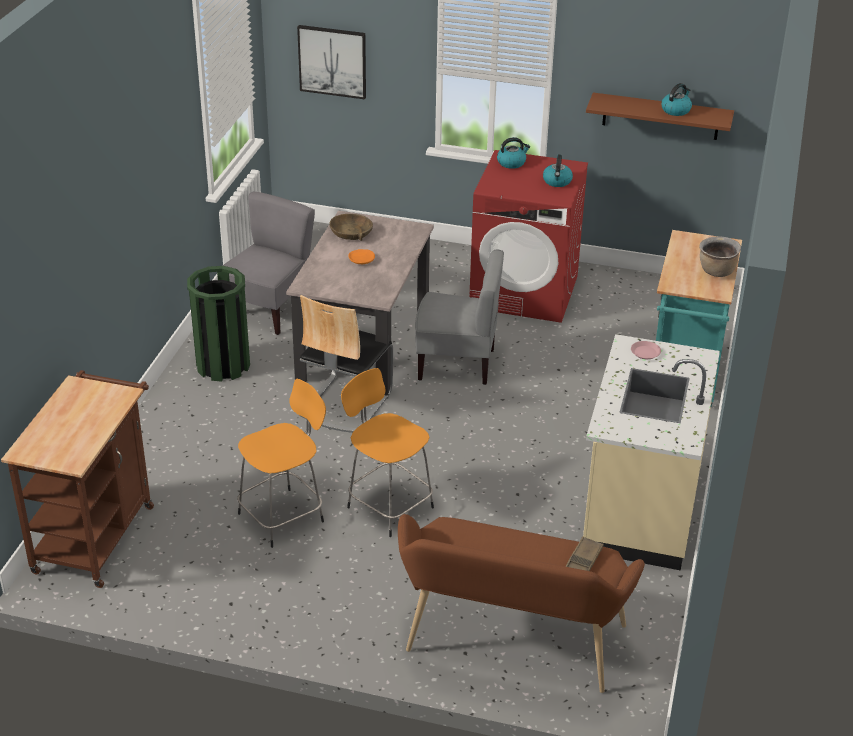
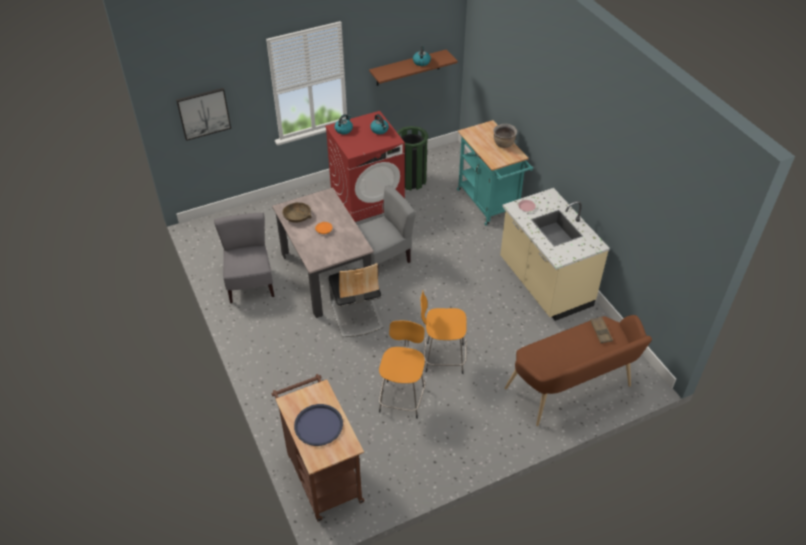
camera: 40 degrees left, 10 degrees up
green trash can [187,266,250,382] -> green trash can moved to [397,126,428,190]
none -> blue tray [294,404,343,446]

